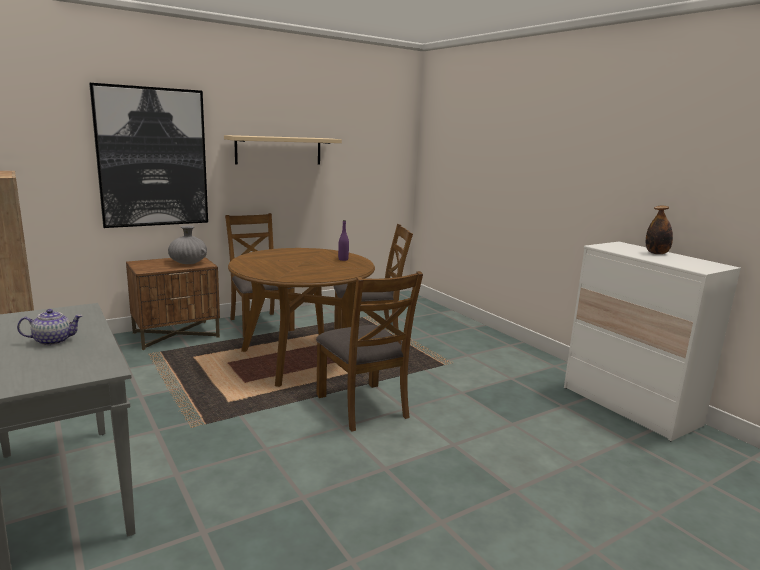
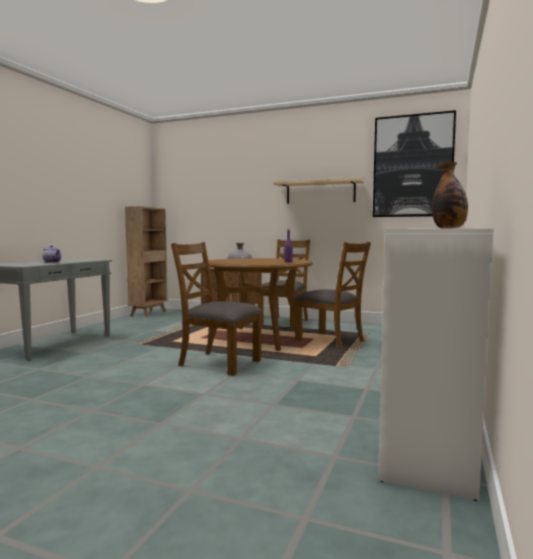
camera: 55 degrees right, 10 degrees down
picture [89,83,208,228] -> picture moved to [373,110,456,217]
brown chair [316,271,423,432] -> brown chair turned 90 degrees clockwise [171,242,262,376]

